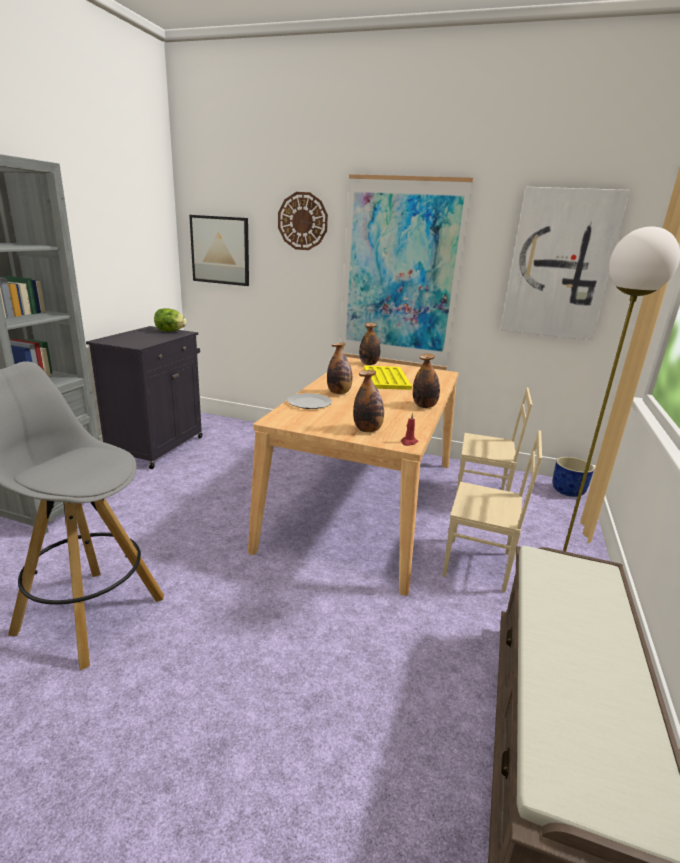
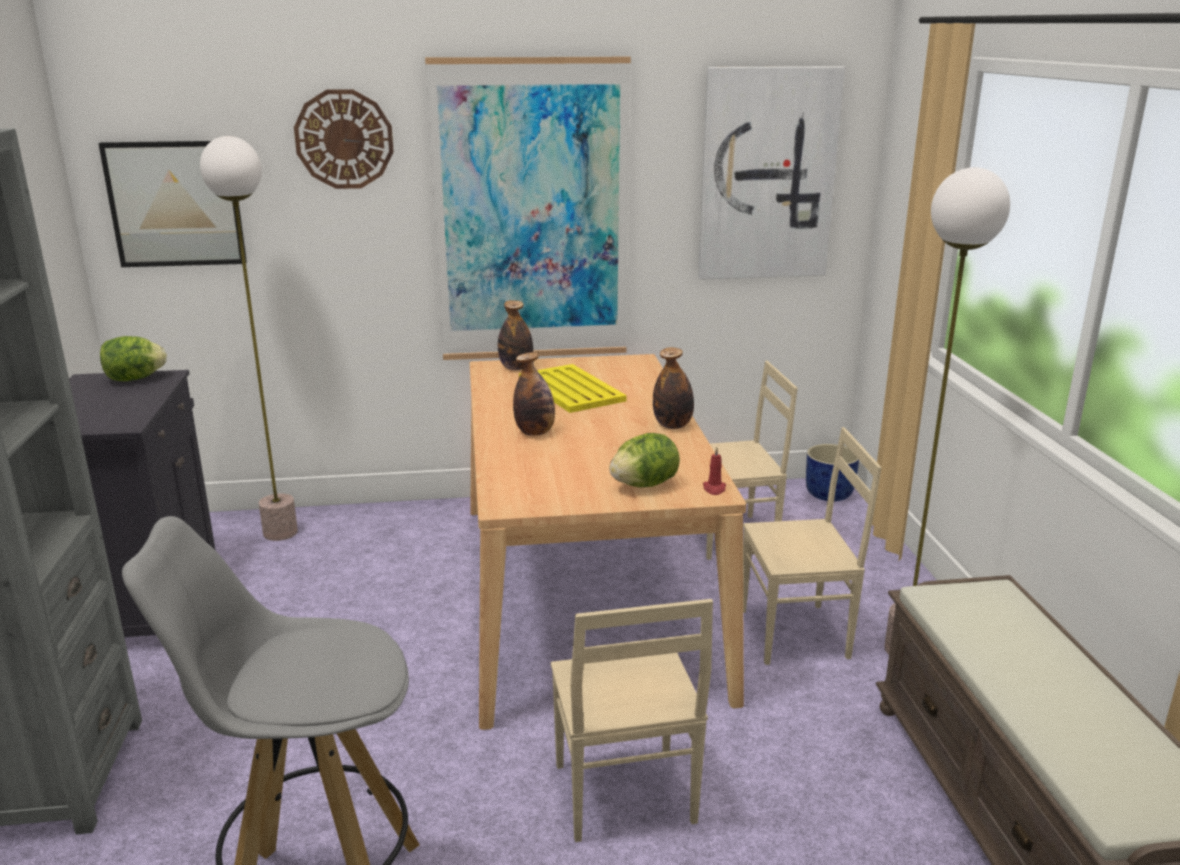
camera: 25 degrees left, 0 degrees up
plate [287,393,332,409] -> none
bottle [353,370,384,432] -> lettuce [609,433,680,487]
none -> floor lamp [200,136,298,541]
none -> beige chair [551,599,713,842]

